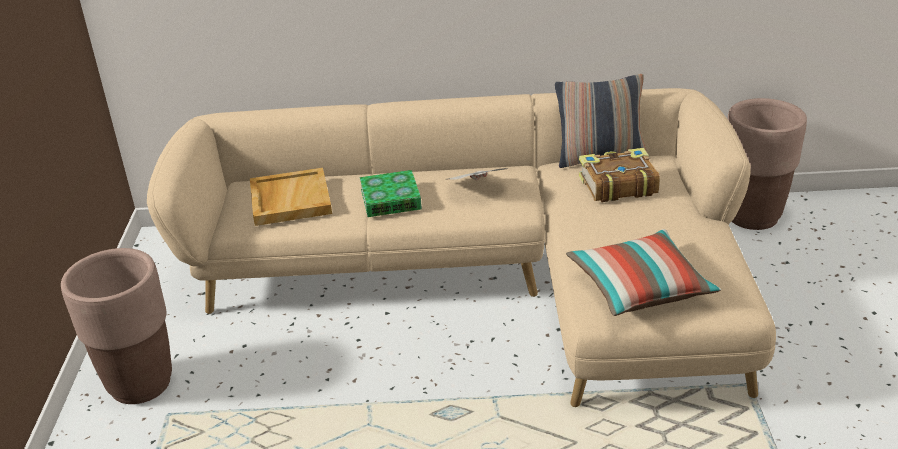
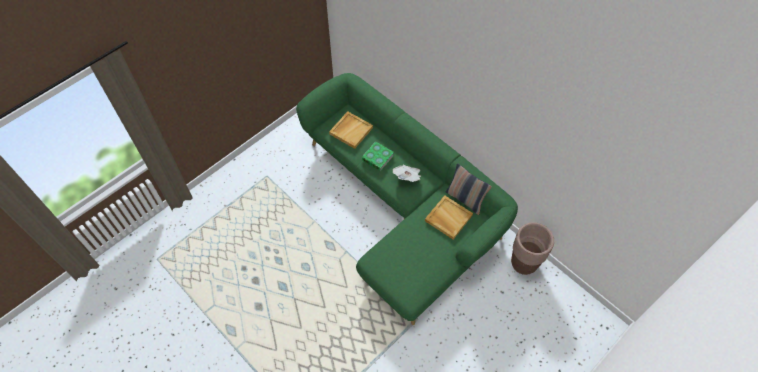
camera: 45 degrees right, 25 degrees up
brown planter [61,248,172,404] -> none
beige sofa [147,88,776,407] -> green sofa [296,73,518,325]
pillow [566,229,721,316] -> none
book [579,148,660,202] -> beige tray [425,195,473,240]

